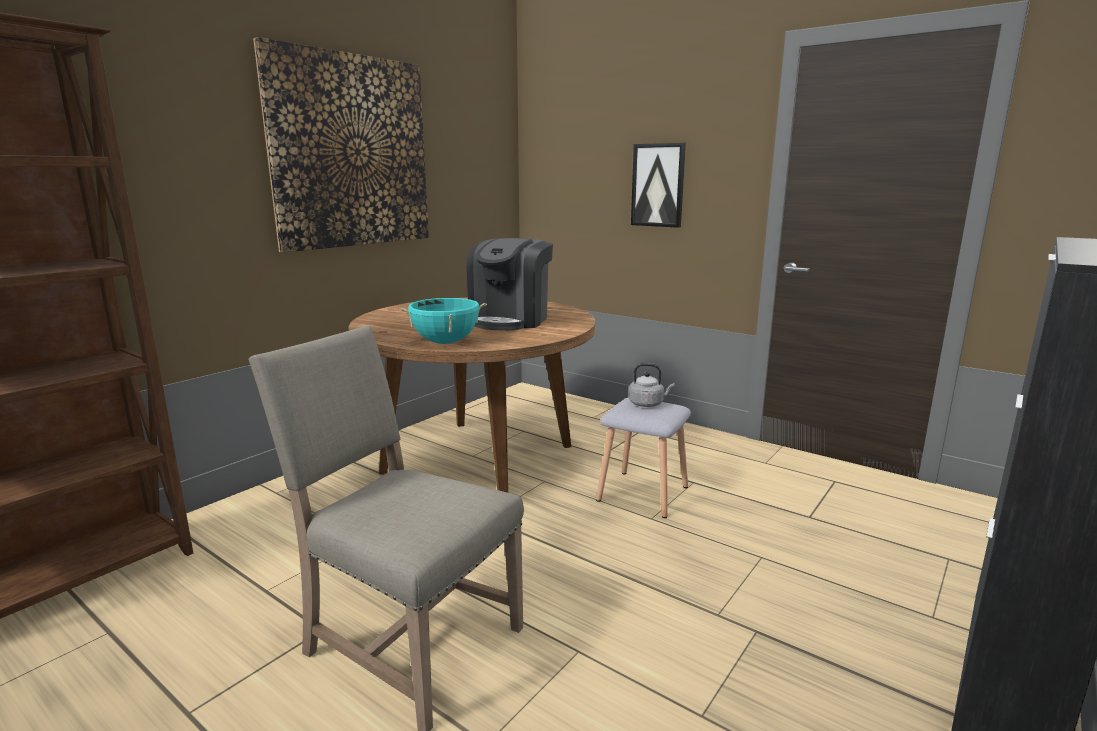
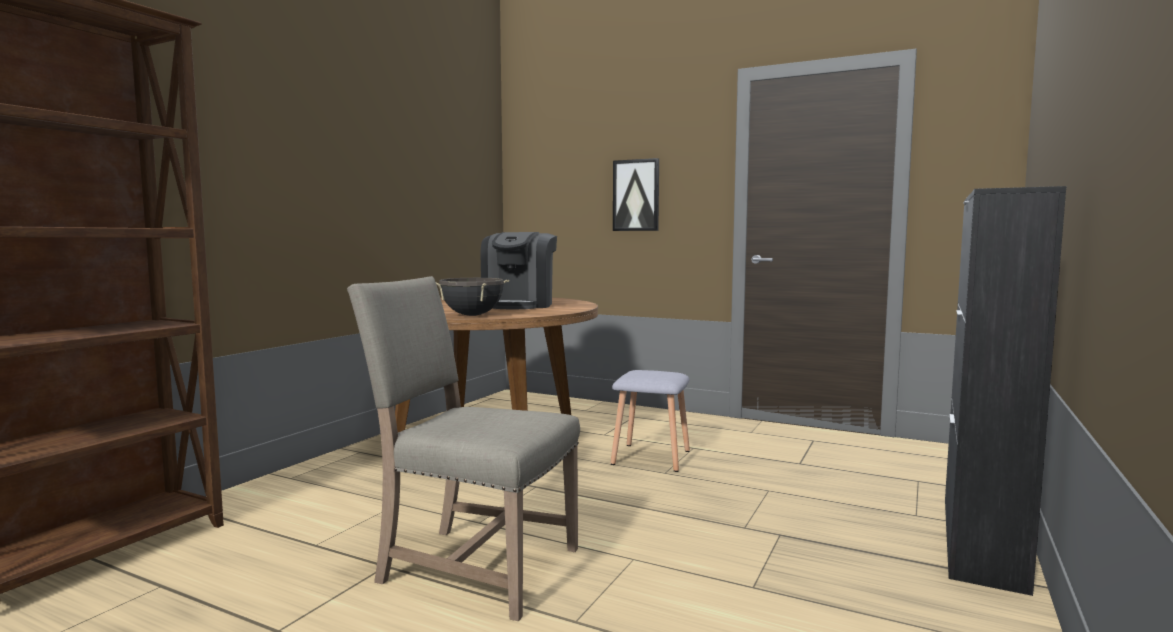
camera: 10 degrees left, 10 degrees down
picture [253,37,429,253] -> none
turquoise cooking pot [400,298,487,344] -> black cooking pot [436,278,509,316]
grey kettle [629,363,675,407] -> none

